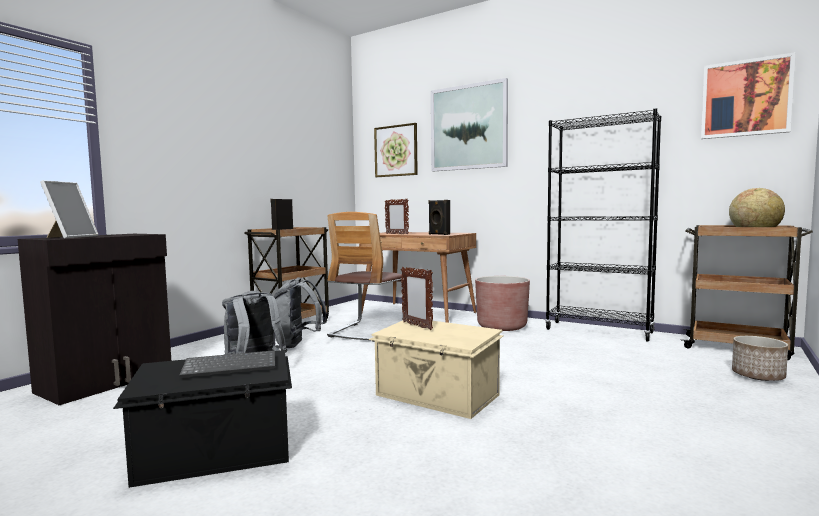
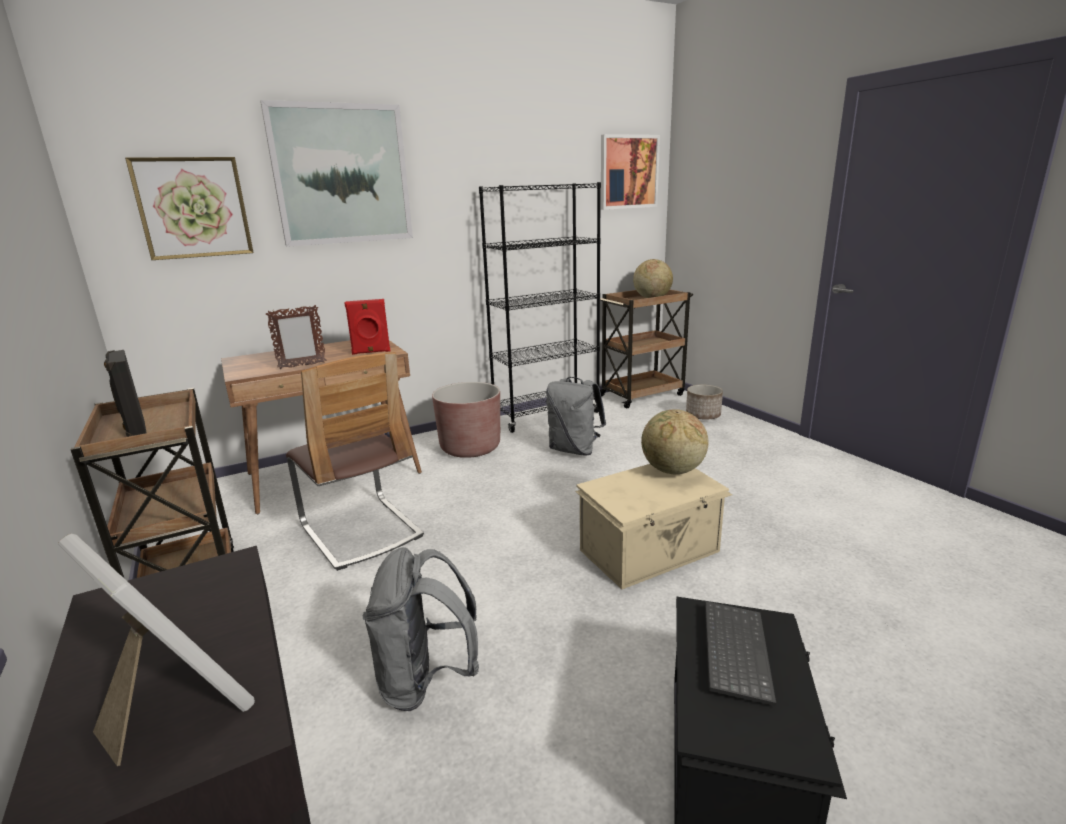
camera: 60 degrees left, 15 degrees up
grey backpack [274,277,327,348] -> grey backpack moved to [546,377,606,455]
picture frame [401,267,433,330] -> none
black speaker [429,200,450,235] -> red speaker [344,299,390,355]
none -> globe [641,409,708,474]

